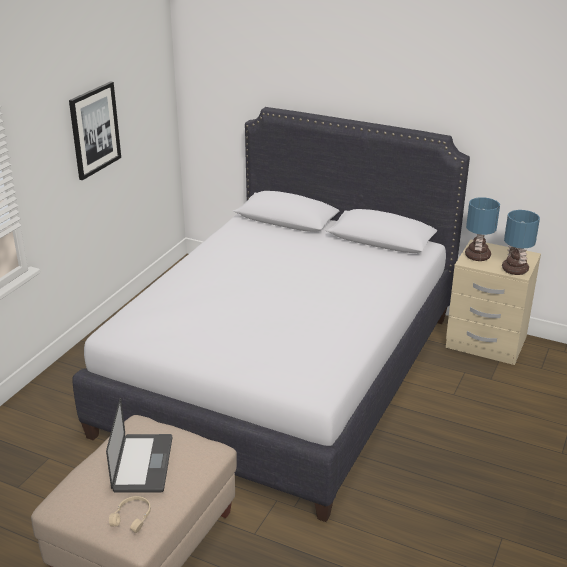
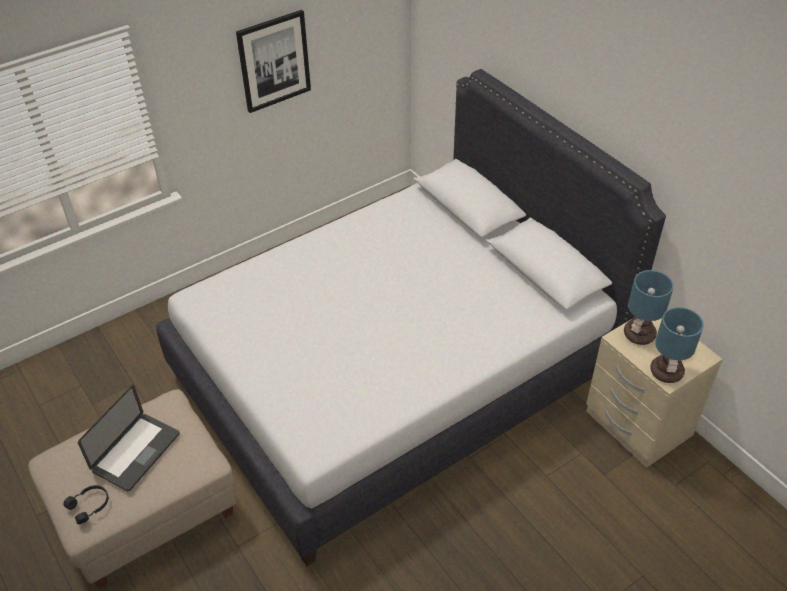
camera: 30 degrees right, 15 degrees up
beige headphones [109,496,151,533] -> black headphones [63,485,109,524]

